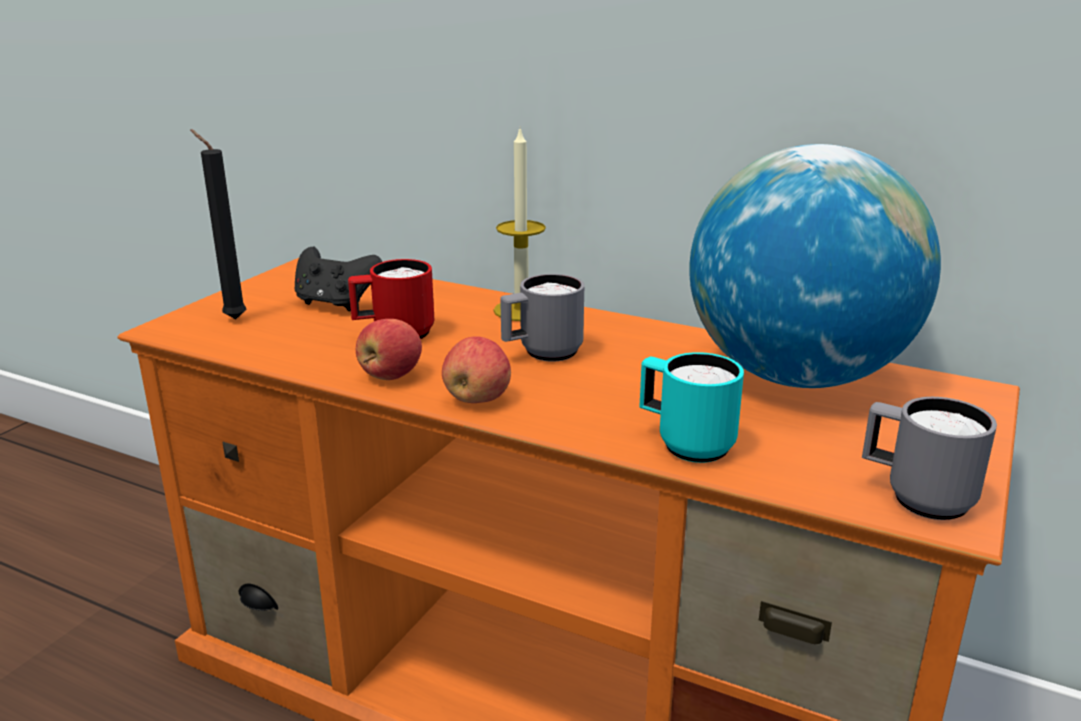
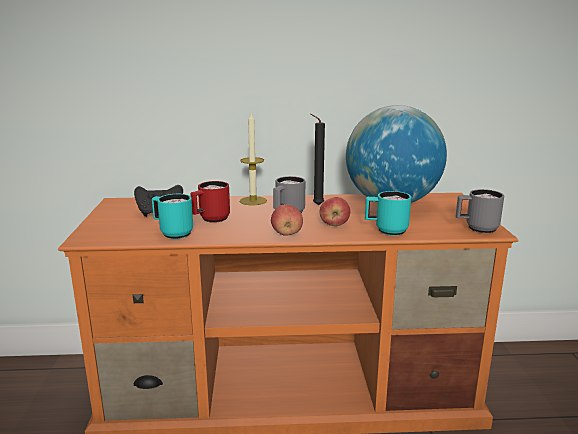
camera: 30 degrees left, 5 degrees down
black candle [190,129,246,319] -> black candle moved to [311,114,325,206]
apple [356,319,422,380] -> apple moved to [320,197,350,226]
none -> turquoise mug [152,194,193,239]

